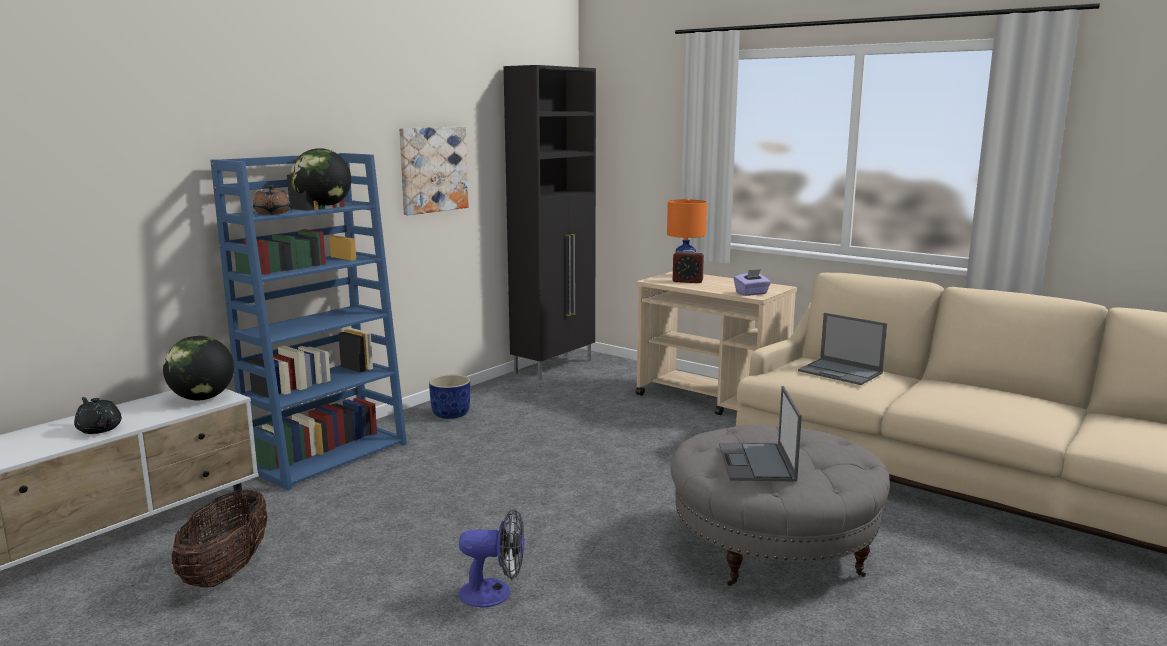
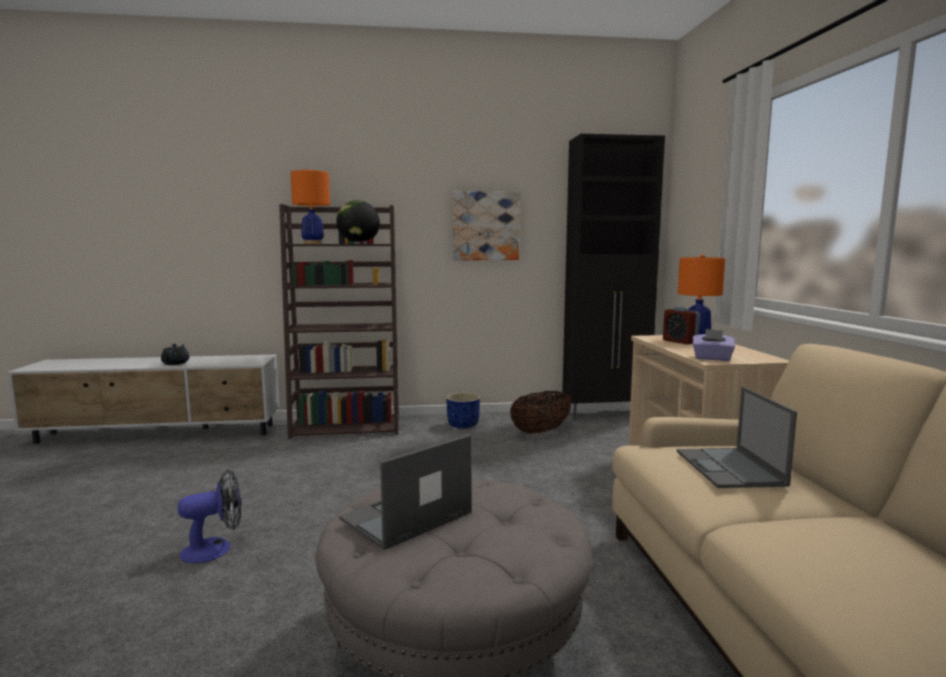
camera: 45 degrees right, 5 degrees down
globe [163,336,234,400] -> none
basket [172,490,267,588] -> basket moved to [510,391,572,434]
blue bookcase [210,153,407,491] -> brown bookcase [279,204,399,439]
brown teapot [253,185,291,215] -> orange table lamp [291,169,330,244]
fan [459,509,524,608] -> fan turned 75 degrees counterclockwise [178,469,242,563]

